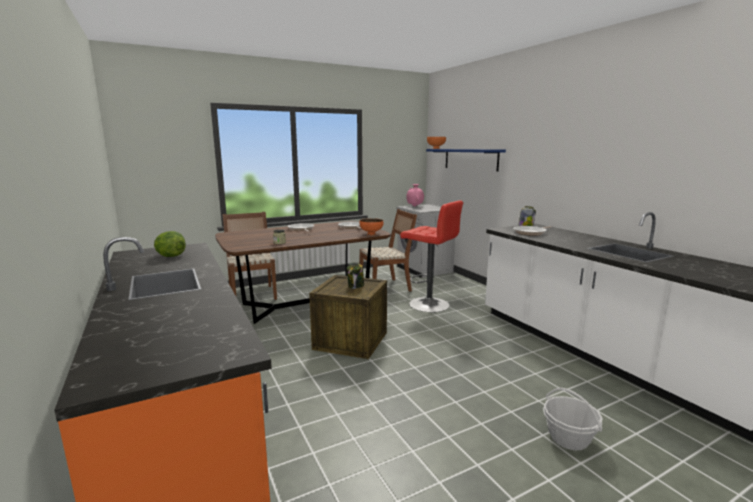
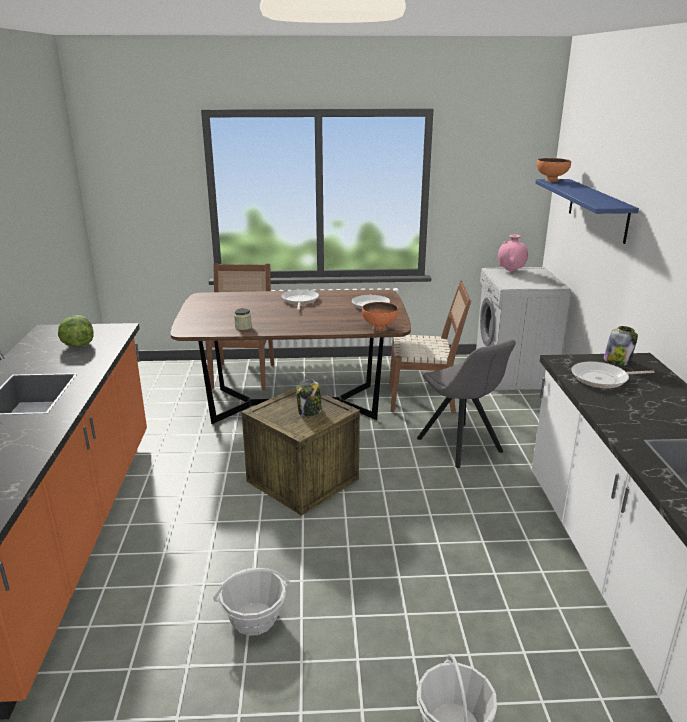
camera: 25 degrees right, 10 degrees up
red stool [400,200,463,312] -> grey chair [417,340,516,468]
none -> basket [213,568,290,636]

